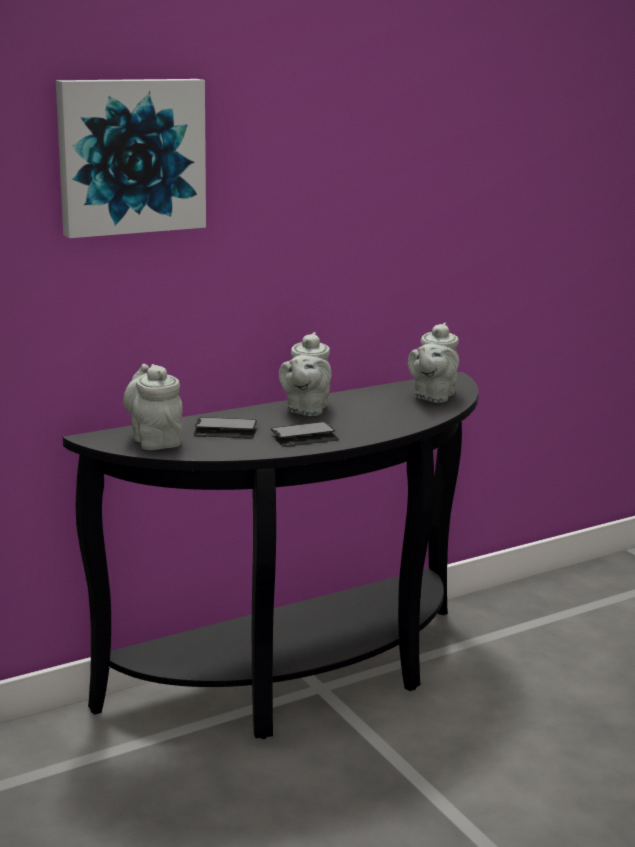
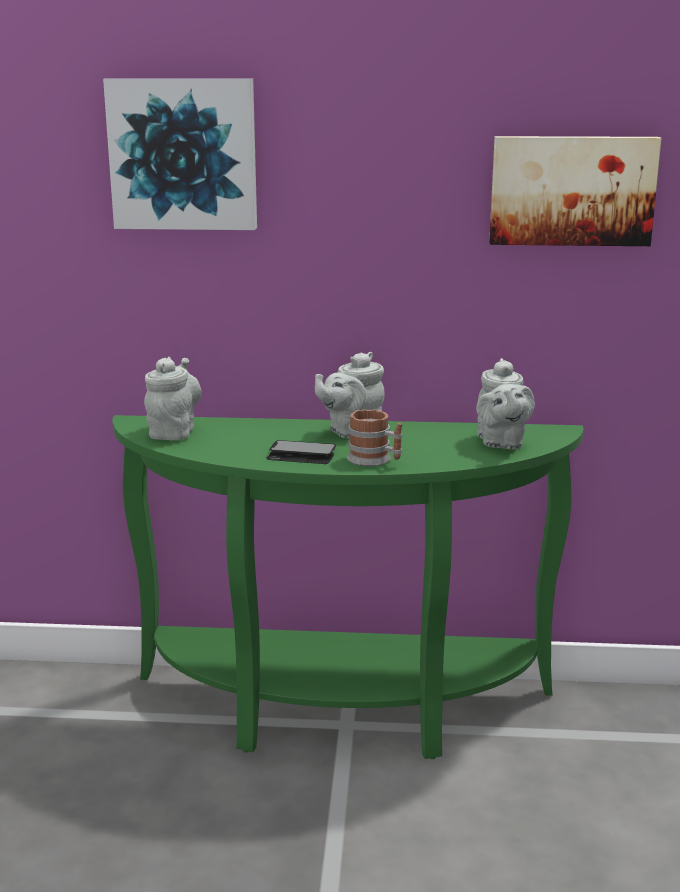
camera: 35 degrees right, 0 degrees up
black console table [63,372,479,739] -> green console table [112,415,584,759]
phone [194,417,257,438] -> none
grey teapot [408,322,459,403] -> grey teapot turned 60 degrees counterclockwise [476,358,535,449]
none -> mug [347,409,402,466]
none -> picture [489,136,662,246]

